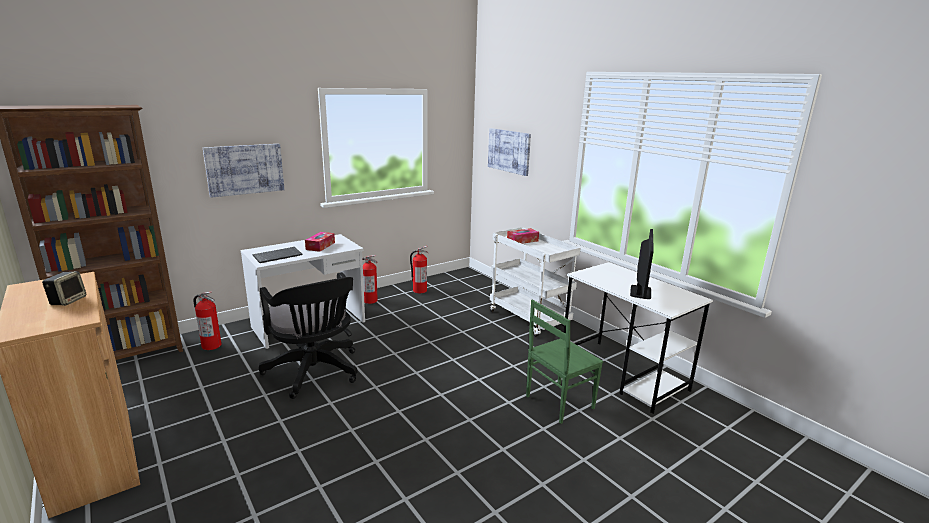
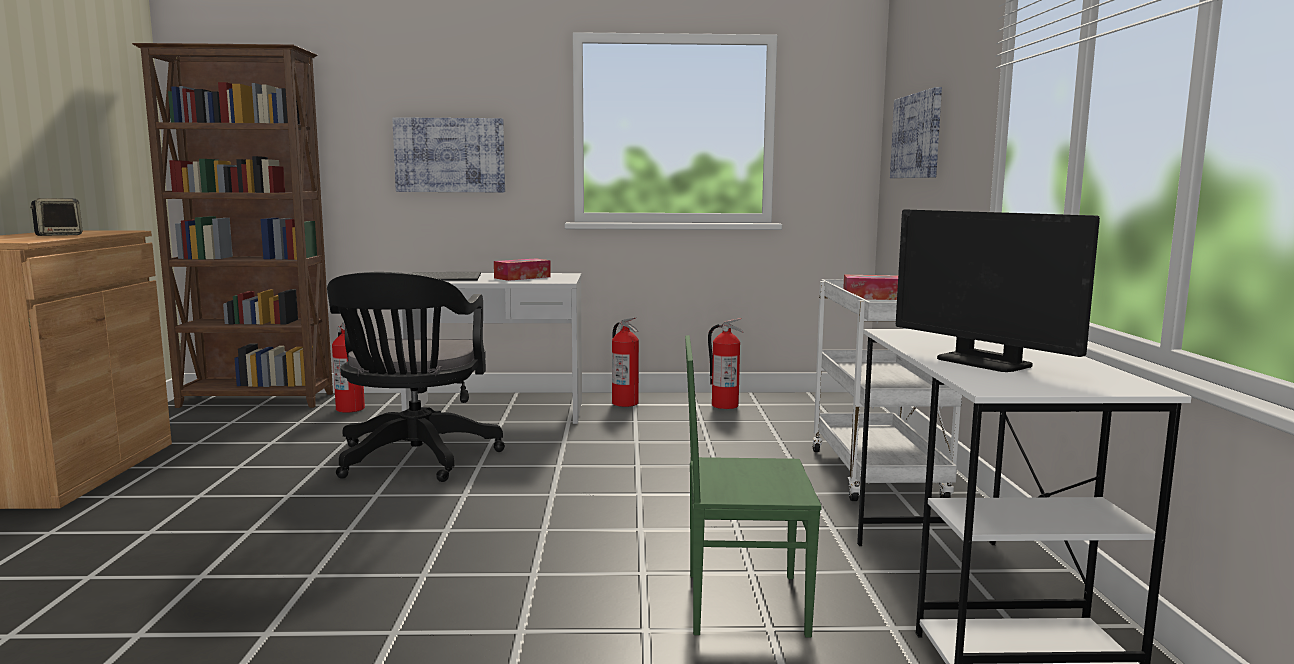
camera: 35 degrees right, 10 degrees down
monitor [630,229,654,299] -> monitor turned 90 degrees clockwise [896,209,1100,372]

